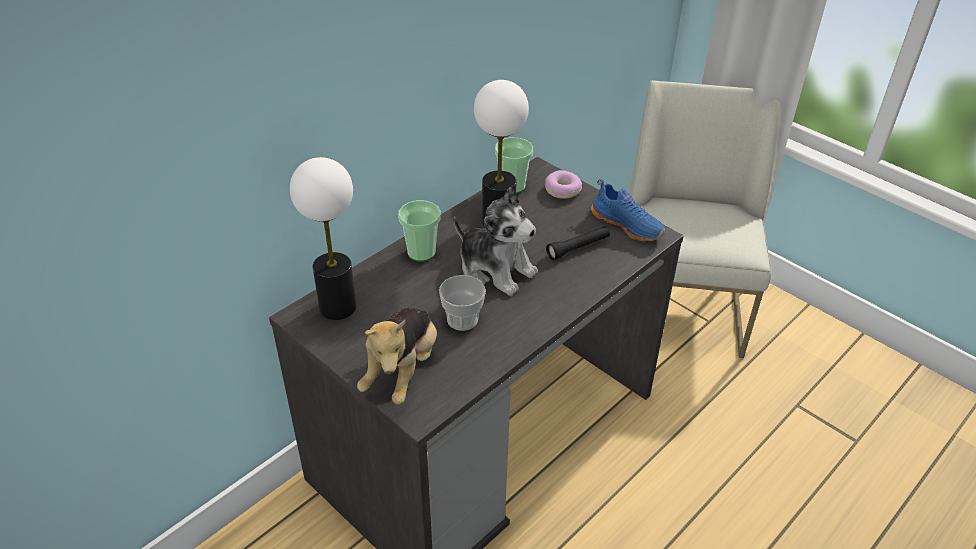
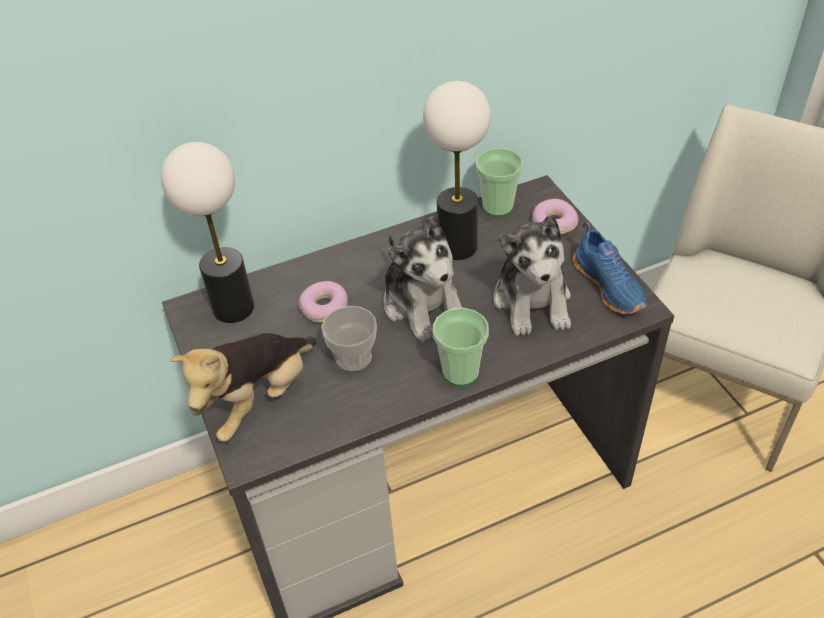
camera: 25 degrees right, 5 degrees up
cup [398,200,441,262] -> cup moved to [433,308,489,386]
black flashlight [546,226,610,260] -> plush toy [494,215,571,336]
none -> donut [299,281,348,323]

